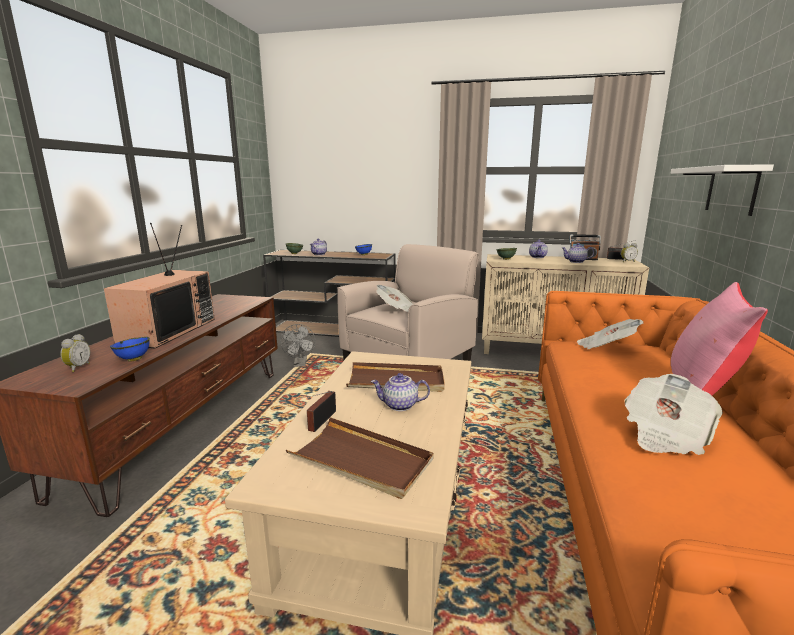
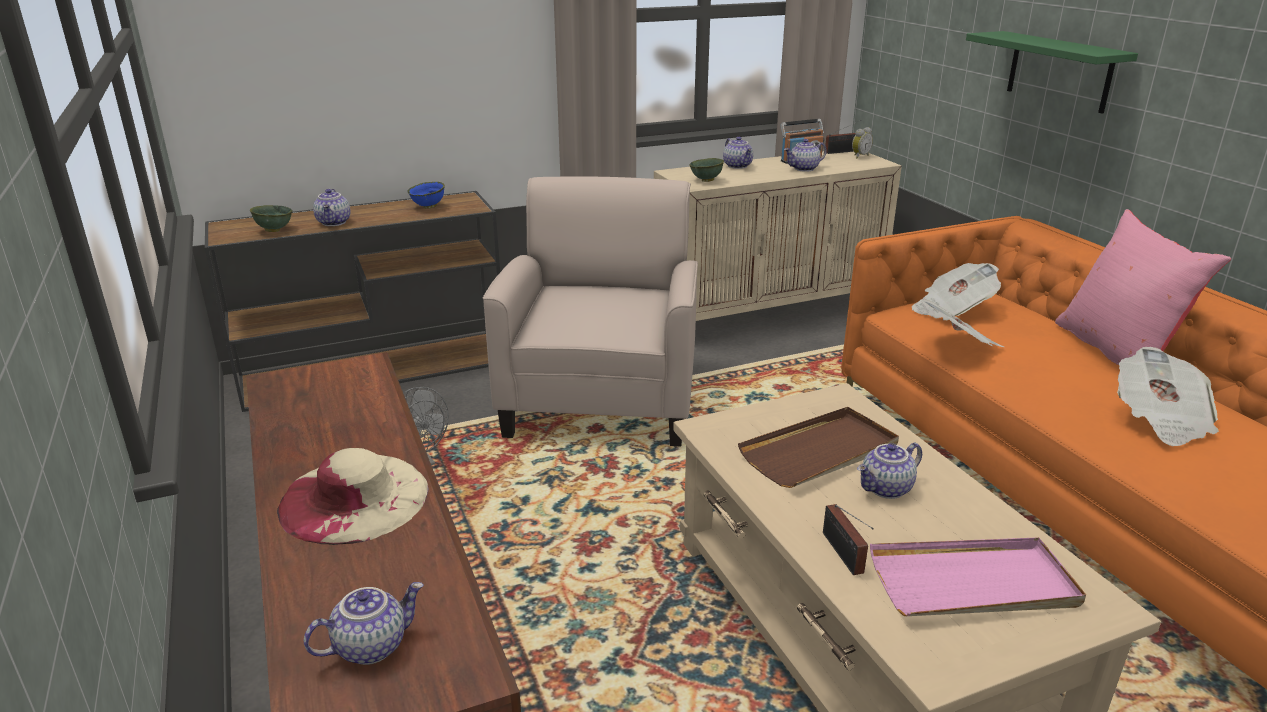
camera: 35 degrees left, 10 degrees up
alarm clock [60,334,90,372] -> teapot [304,582,424,665]
television [104,223,215,348] -> beige hat [277,448,429,545]
blue bowl [110,337,150,361] -> none
brown tray [286,417,434,499] -> pink tray [870,537,1086,616]
newspaper [376,285,413,312] -> newspaper moved to [921,299,1004,347]
white shelf [670,164,774,216] -> green shelf [966,31,1138,114]

